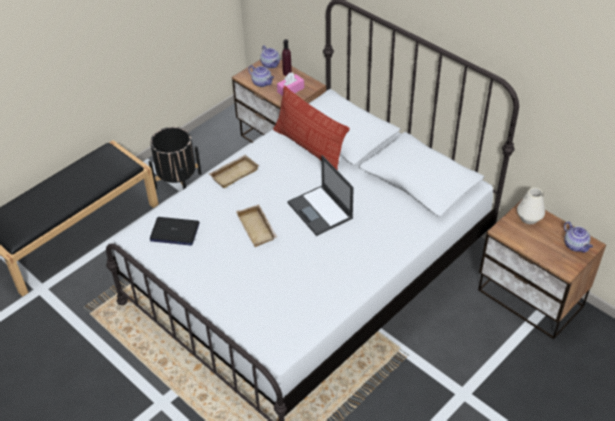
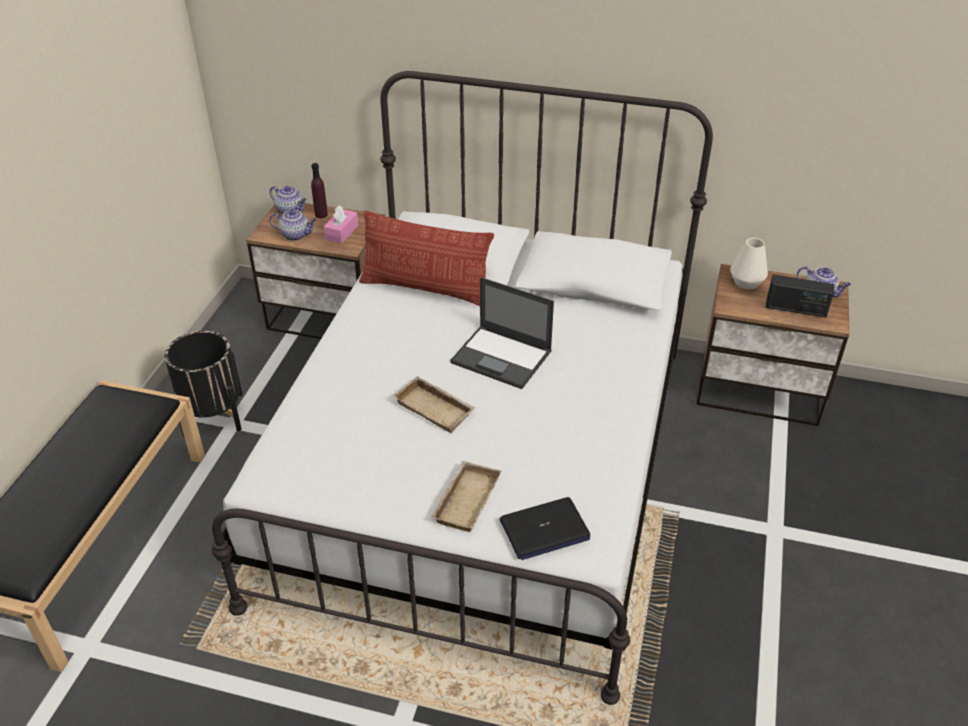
camera: 30 degrees left, 5 degrees down
laptop [150,217,200,245] -> laptop moved to [500,497,590,560]
beige tray [209,155,259,188] -> beige tray moved to [431,461,501,532]
none -> radio [766,275,834,318]

